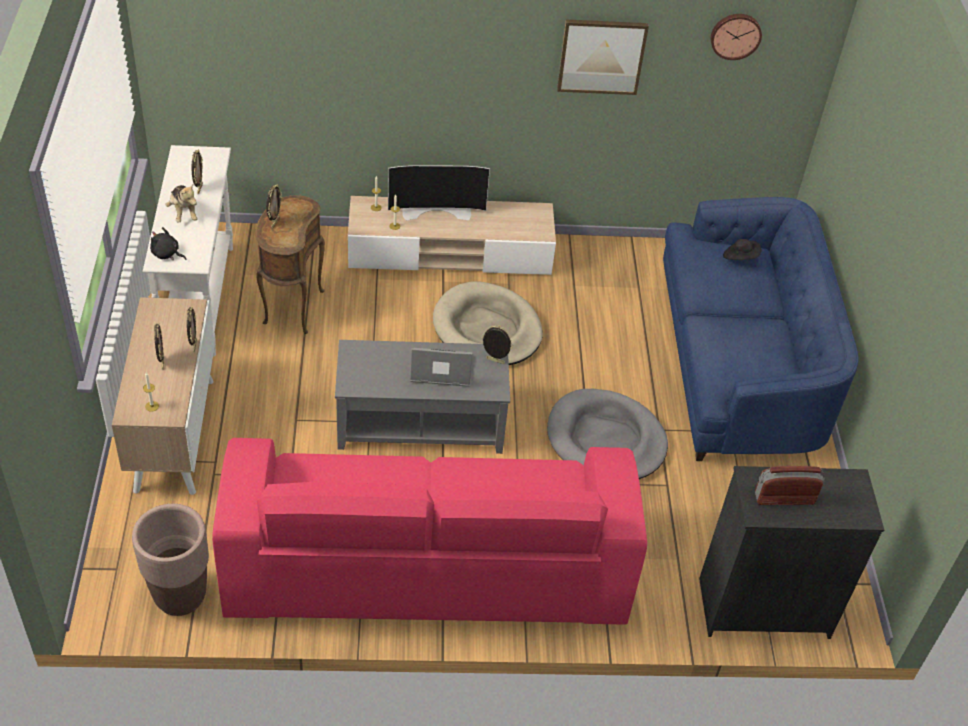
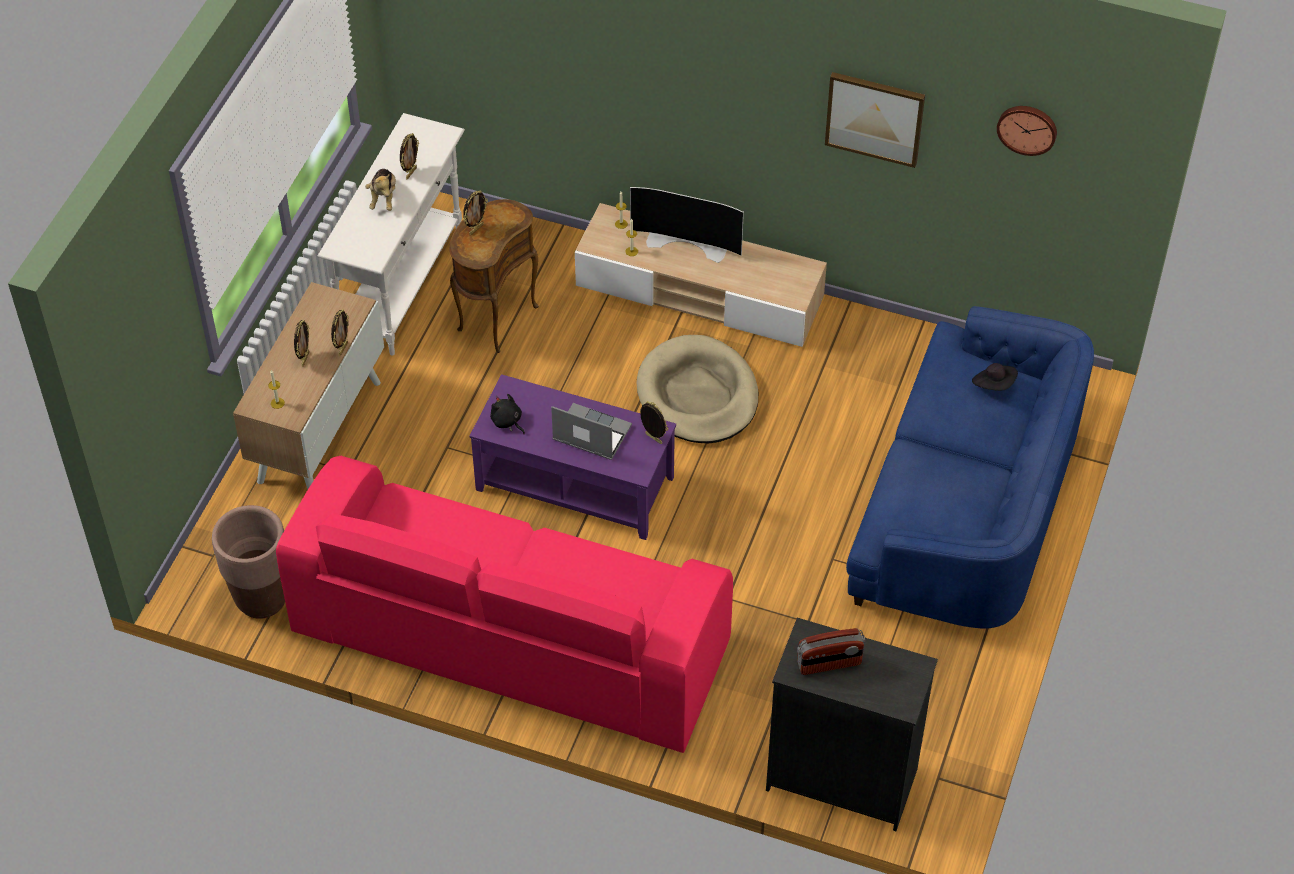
camera: 25 degrees right, 5 degrees up
black plush toy [150,227,187,260] -> black plush toy moved to [490,394,525,435]
grey coffee table [335,340,510,454] -> purple coffee table [469,374,676,540]
grey dog bed [547,389,668,479] -> none
radio [755,466,825,505] -> radio turned 150 degrees clockwise [797,628,865,675]

